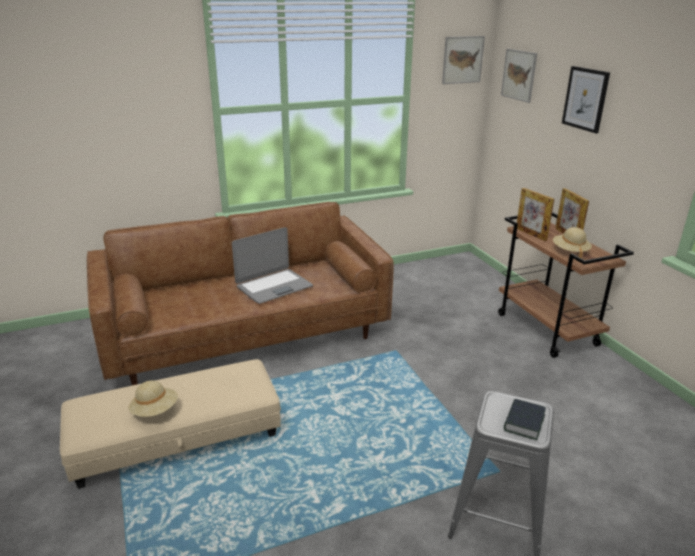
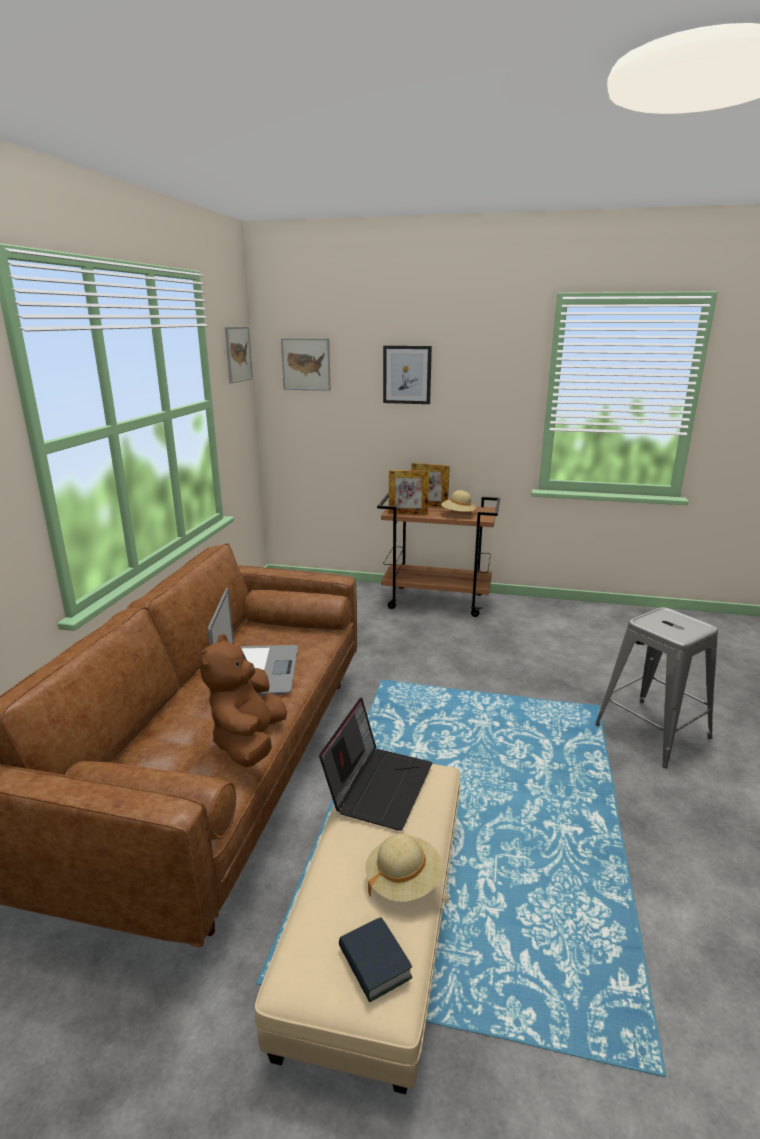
camera: 55 degrees left, 5 degrees down
book [504,399,546,440] -> book moved to [339,917,412,1002]
none -> brown plush toy [199,634,287,767]
none -> laptop [319,697,432,831]

